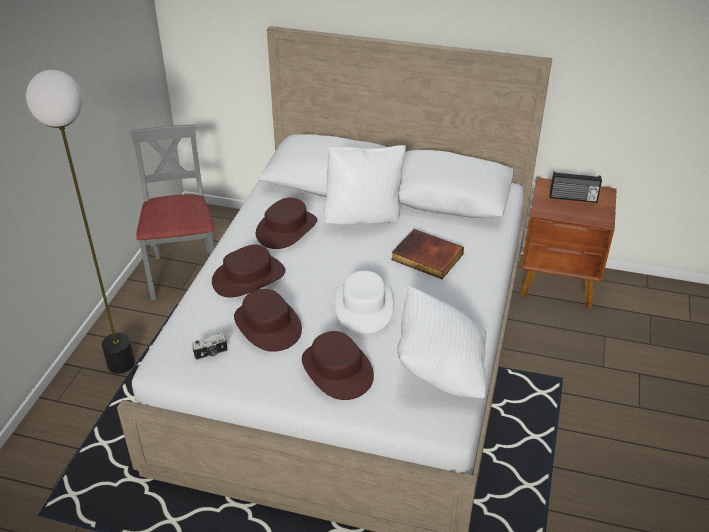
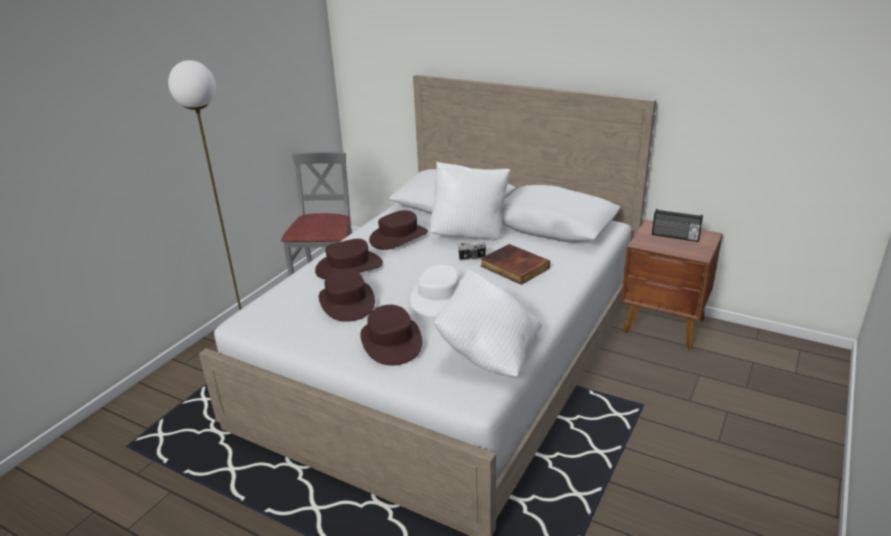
camera: 15 degrees right, 10 degrees down
camera [192,333,227,360] -> camera moved to [458,241,486,261]

